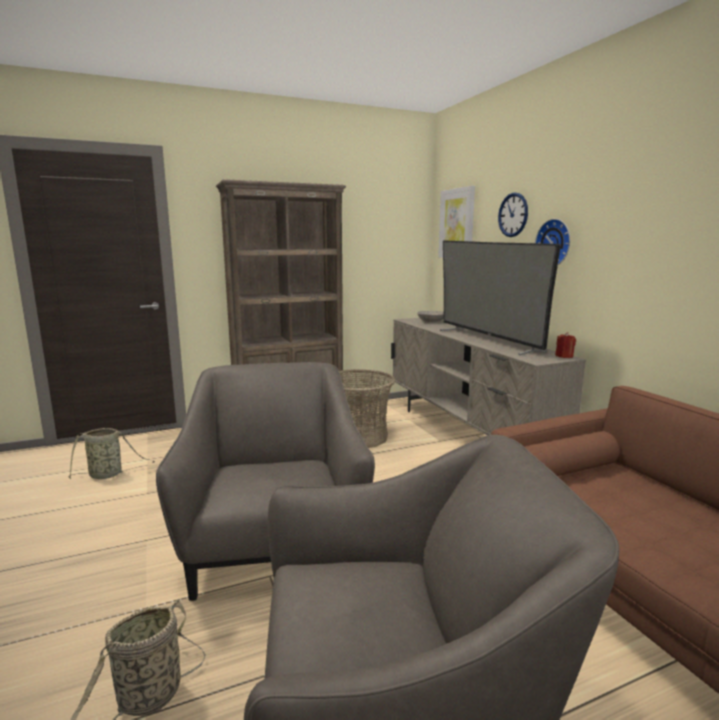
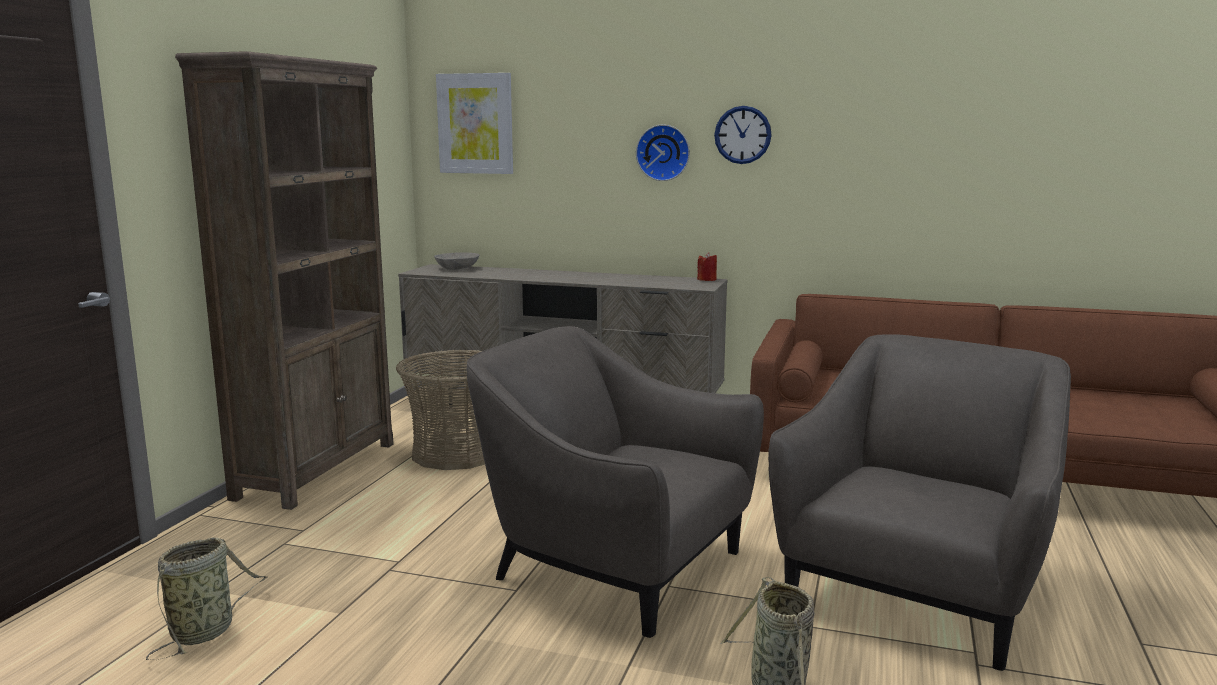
camera: 50 degrees left, 0 degrees up
television [440,241,561,355] -> none
wall clock [498,193,528,237] -> wall clock moved to [714,106,772,164]

